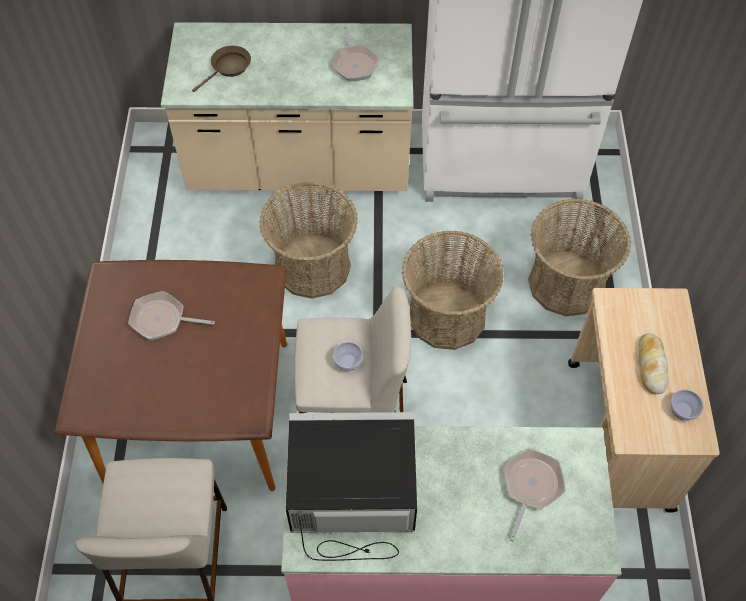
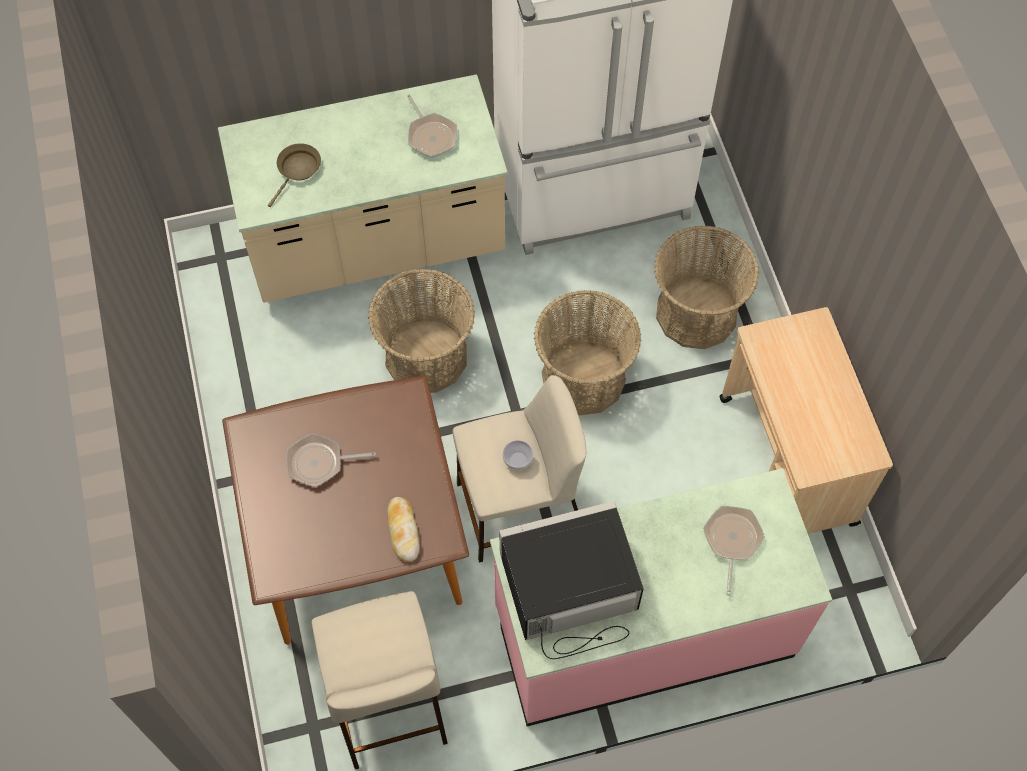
camera: 15 degrees left, 5 degrees up
bread [639,333,668,394] -> bread moved to [387,497,420,562]
bowl [670,390,703,420] -> none

